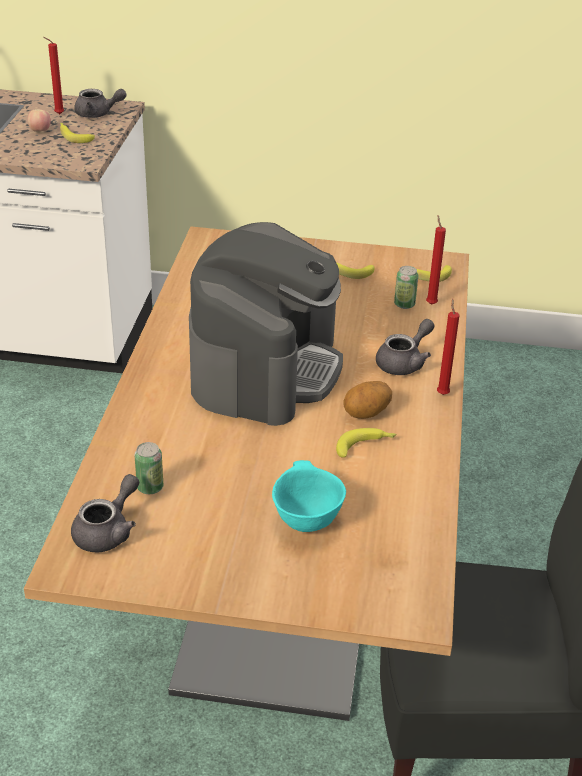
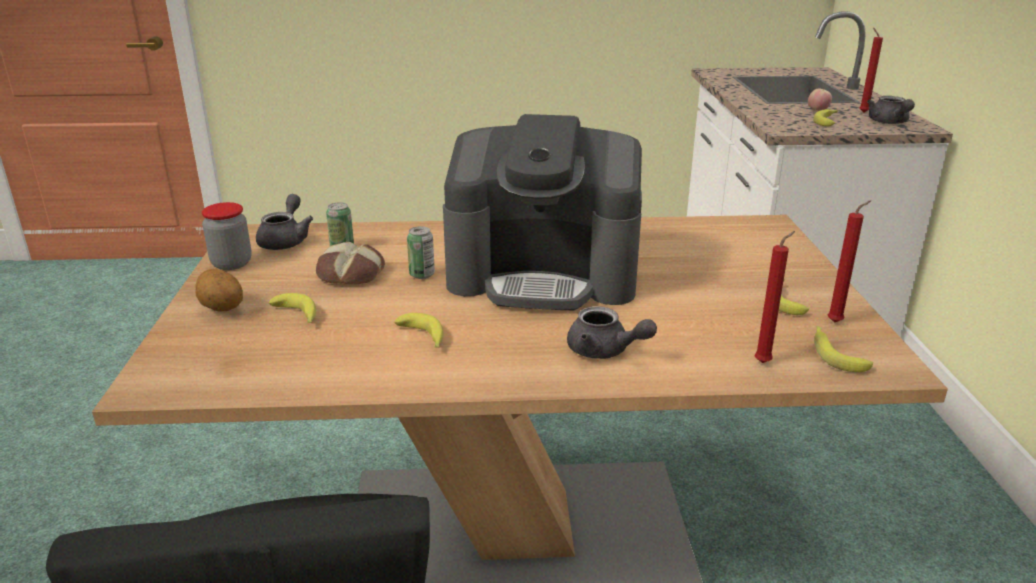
camera: 80 degrees right, 10 degrees down
grey teapot [71,474,139,552] -> grey teapot turned 105 degrees counterclockwise [256,194,313,250]
turquoise bowl [272,460,346,532] -> banana [269,293,316,323]
potato [343,381,392,419] -> potato moved to [196,269,243,312]
can [394,266,418,309] -> can moved to [407,226,435,279]
red candle [437,299,460,395] -> red candle moved to [827,200,871,323]
none -> jar [202,202,252,270]
none -> bread [316,242,385,284]

